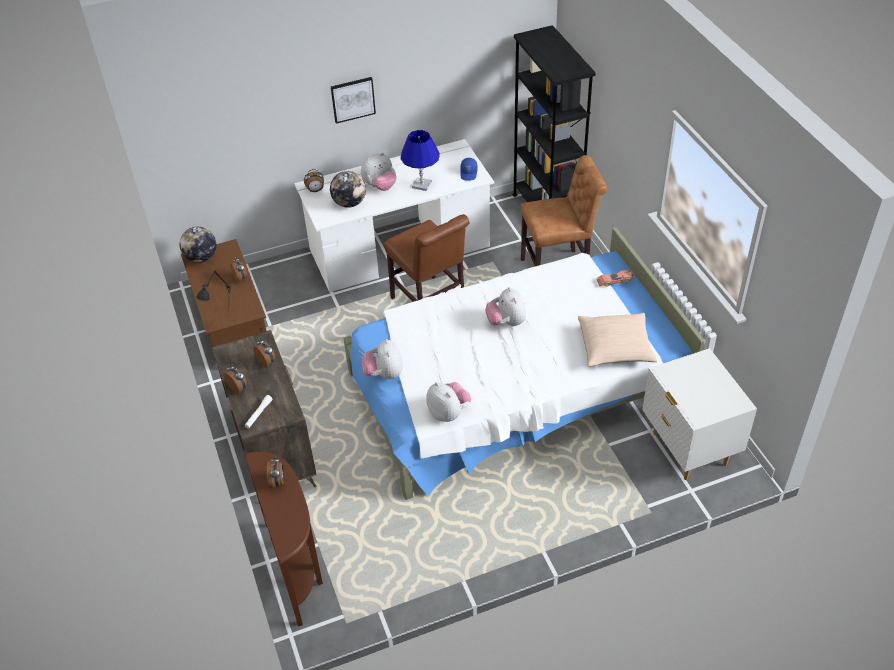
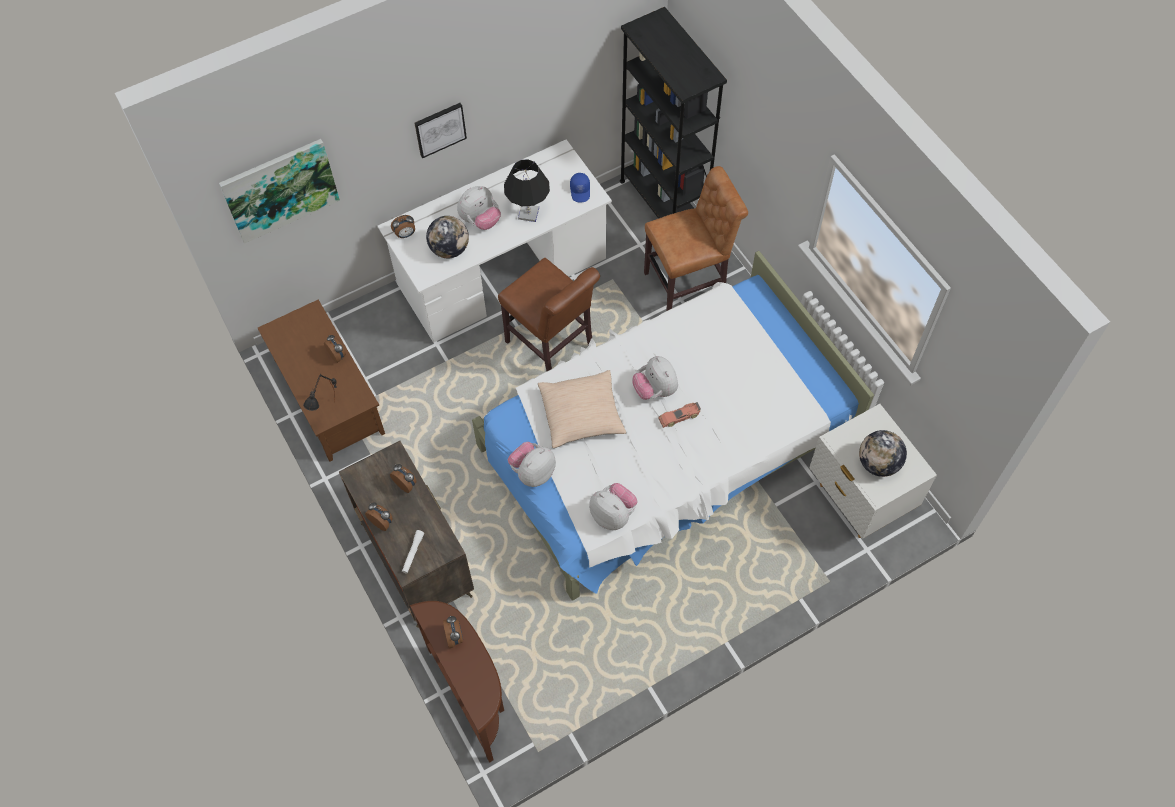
camera: 10 degrees left, 15 degrees up
globe [180,227,216,263] -> globe moved to [859,430,907,477]
plush toy [362,339,403,379] -> plush toy turned 60 degrees clockwise [508,442,556,487]
blue table lamp [400,130,440,191] -> black table lamp [504,159,550,222]
beige pillow [578,313,657,367] -> beige pillow moved to [538,370,626,448]
toy car [597,270,634,287] -> toy car moved to [658,402,701,428]
none -> picture [219,139,340,244]

